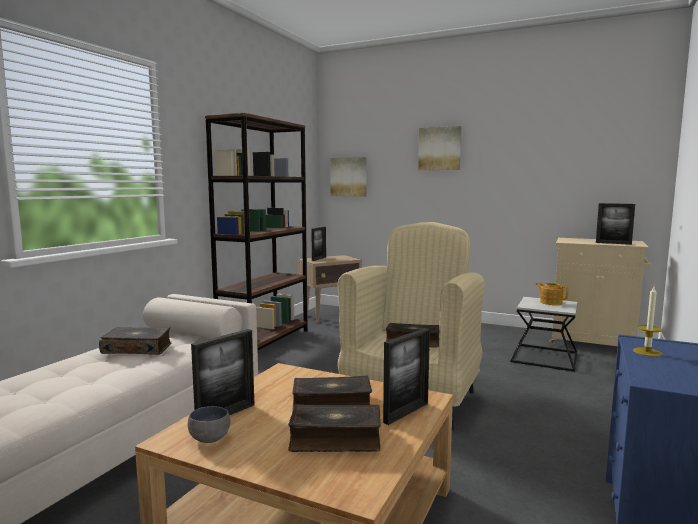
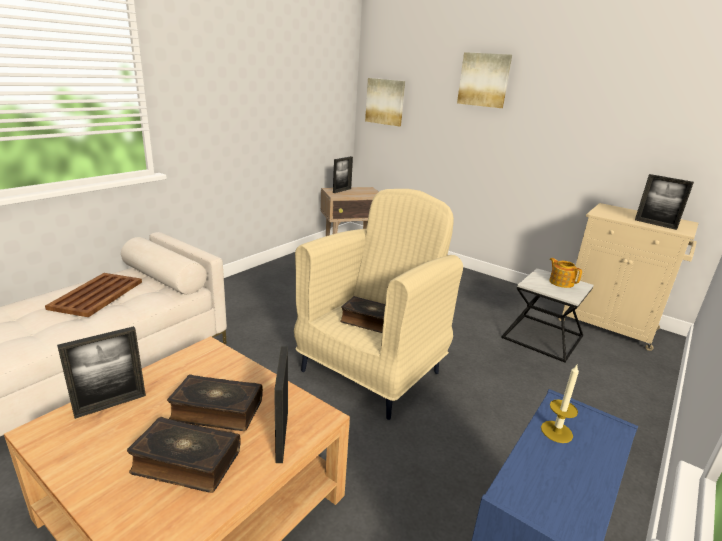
camera: 10 degrees right, 15 degrees up
book [99,327,172,355] -> brown tray [45,273,142,317]
grey bowl [188,406,230,443] -> none
brown bookcase [205,113,308,350] -> none
picture frame [383,328,430,425] -> picture frame turned 120 degrees clockwise [274,346,288,463]

